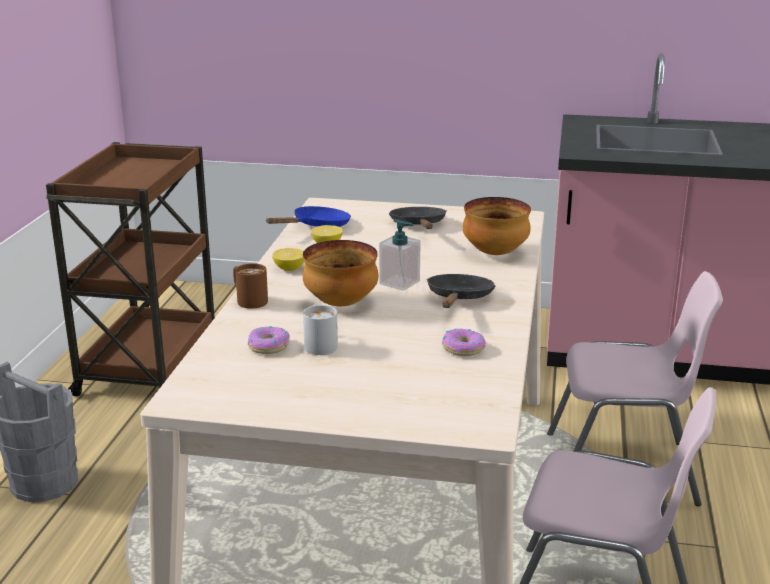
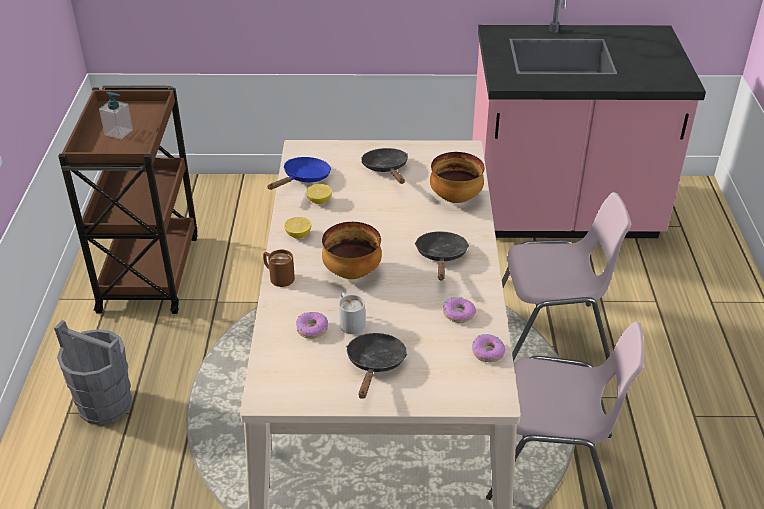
camera: 10 degrees left, 15 degrees up
soap dispenser [379,219,421,291] -> soap dispenser moved to [99,91,133,139]
none -> black frying pan [346,333,407,399]
none -> donut [472,334,506,362]

